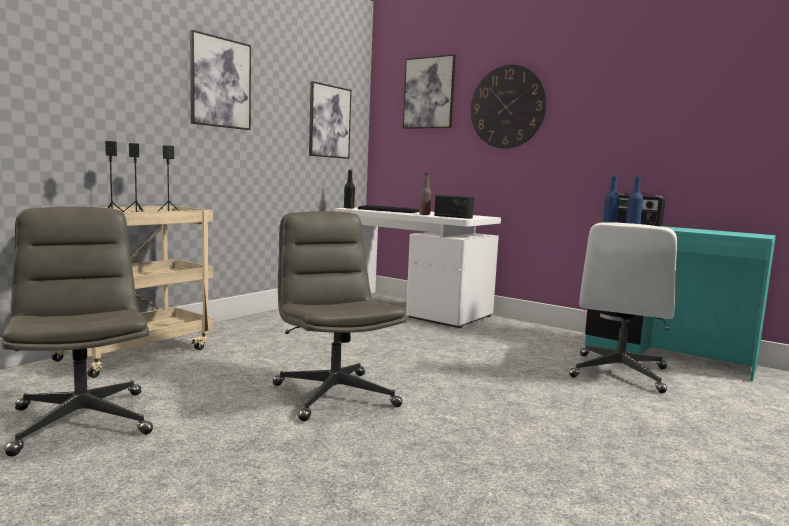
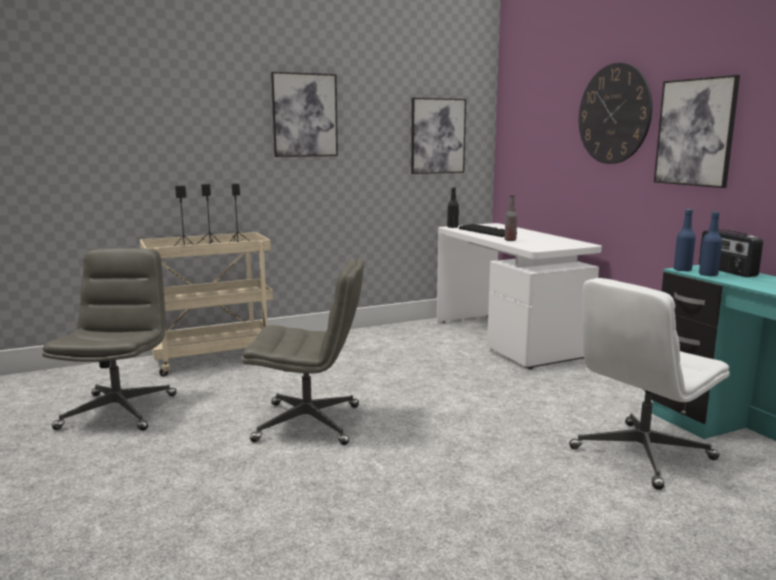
camera: 30 degrees right, 5 degrees up
grey office chair [273,211,406,421] -> grey office chair turned 90 degrees clockwise [242,258,364,445]
picture [402,54,456,129] -> picture moved to [654,75,740,188]
radio [434,195,474,219] -> none

